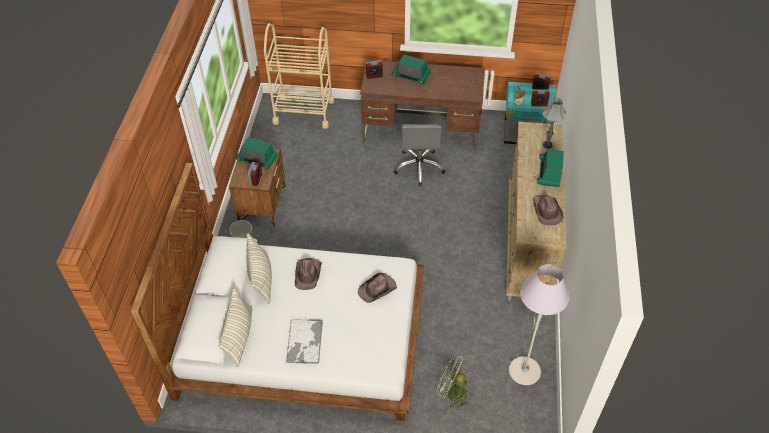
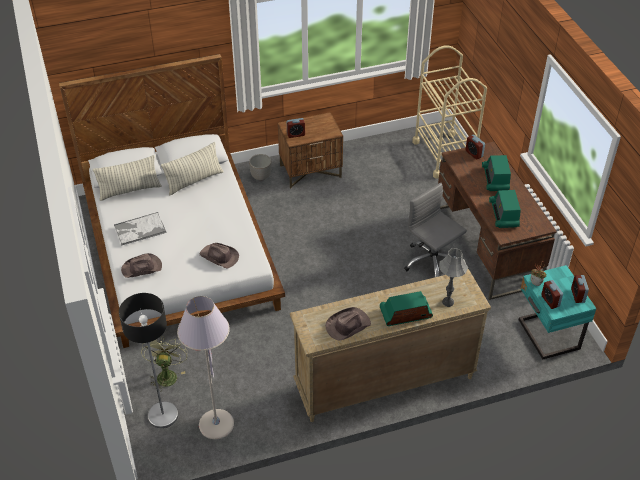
camera: 65 degrees right, 5 degrees down
radio [236,137,278,170] -> radio moved to [489,190,521,228]
brown hat [295,258,322,290] -> brown hat moved to [121,253,162,278]
grey office chair [394,124,445,187] -> grey office chair turned 75 degrees clockwise [404,183,467,277]
none -> floor lamp [119,293,178,428]

